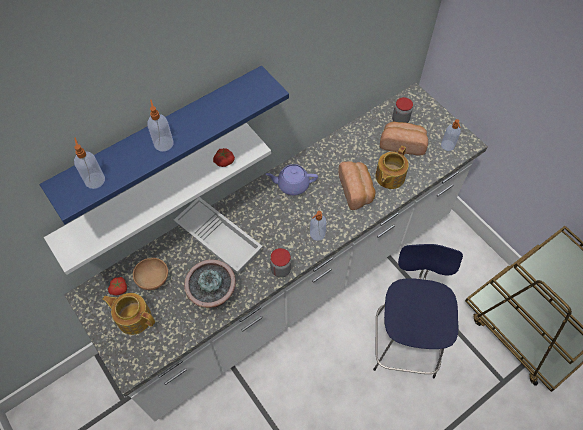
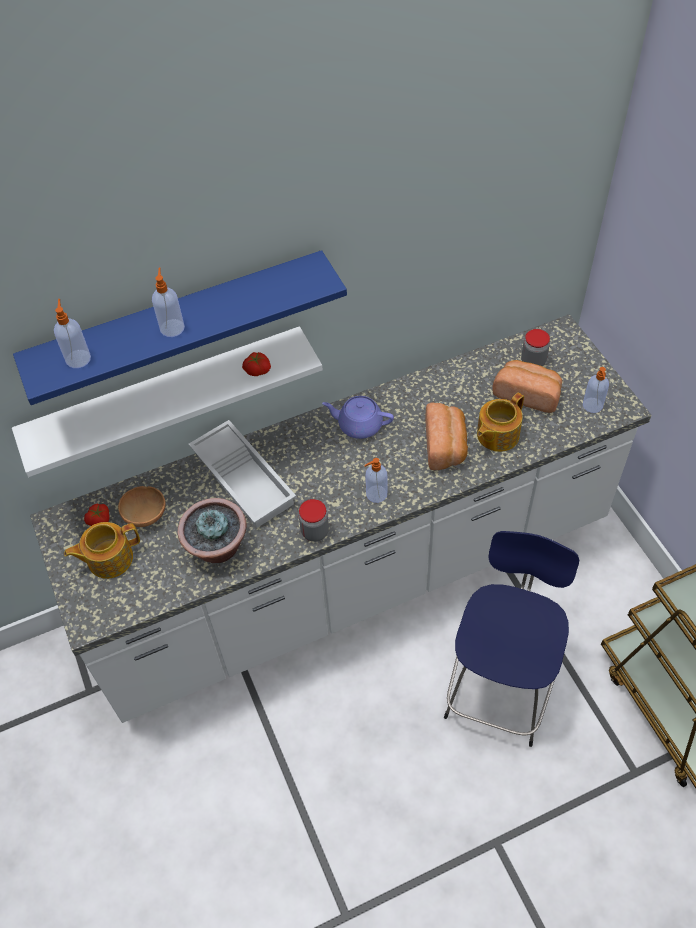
camera: 15 degrees right, 5 degrees down
teapot [102,293,155,335] -> teapot turned 60 degrees counterclockwise [64,522,140,579]

